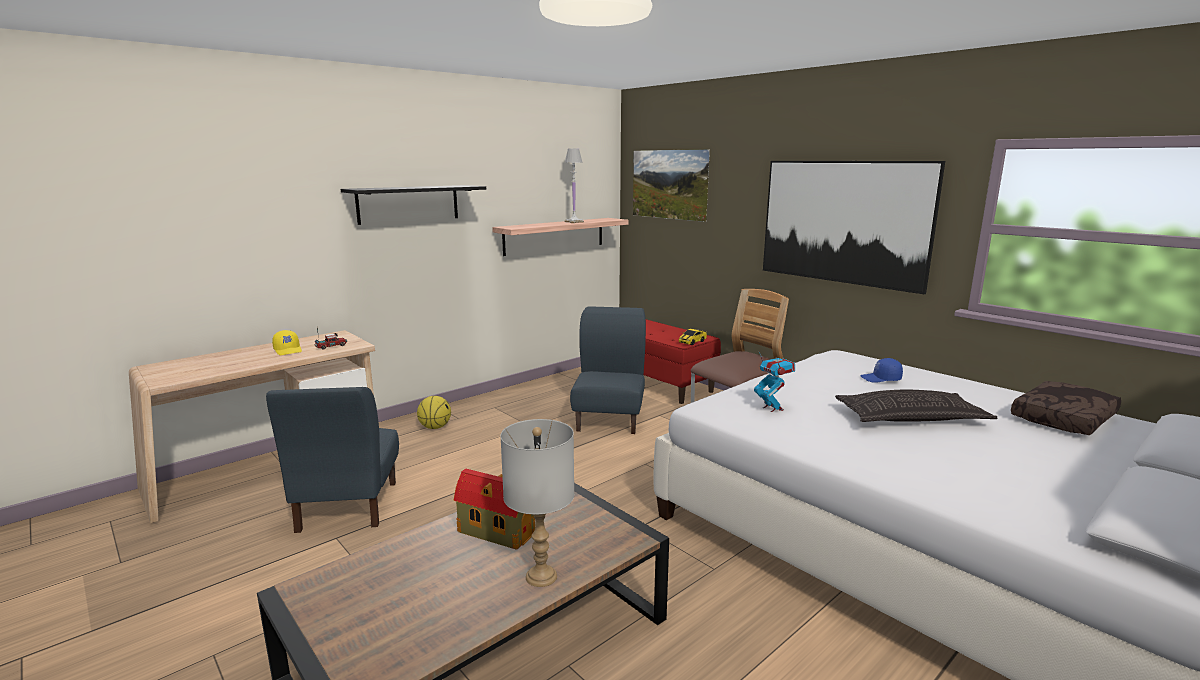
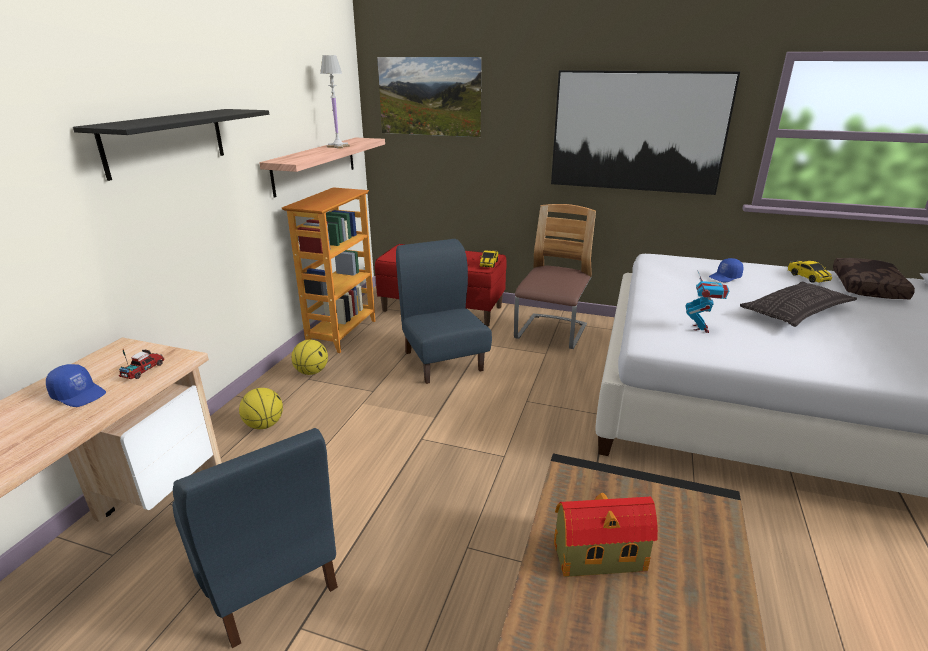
camera: 30 degrees left, 10 degrees up
yellow cap [272,330,302,355] -> blue cap [46,364,106,407]
grey table lamp [500,419,574,587] -> none
toy robot [754,352,795,412] -> toy robot turned 75 degrees clockwise [685,270,729,333]
none -> bookcase [282,187,375,353]
none -> basketball [291,340,328,375]
none -> toy car [788,260,832,283]

